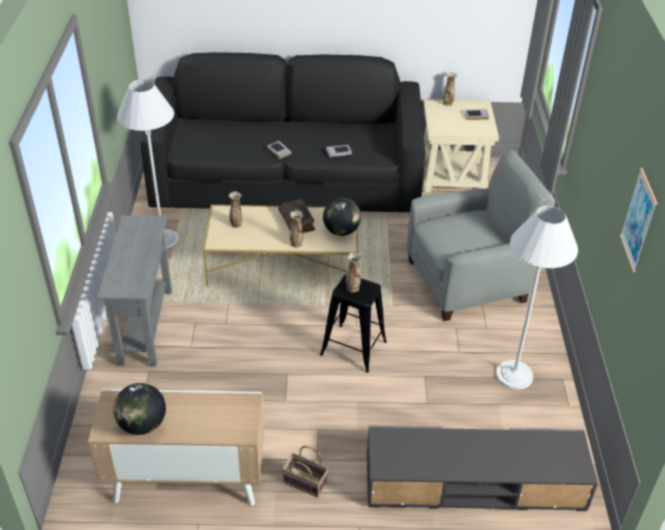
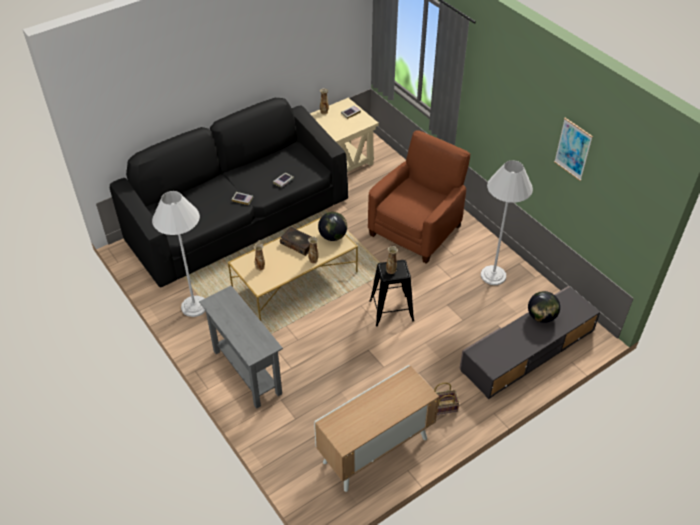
camera: 35 degrees left, 5 degrees up
globe [113,383,166,435] -> globe moved to [528,291,560,323]
grey armchair [406,150,555,321] -> brown armchair [368,130,470,264]

